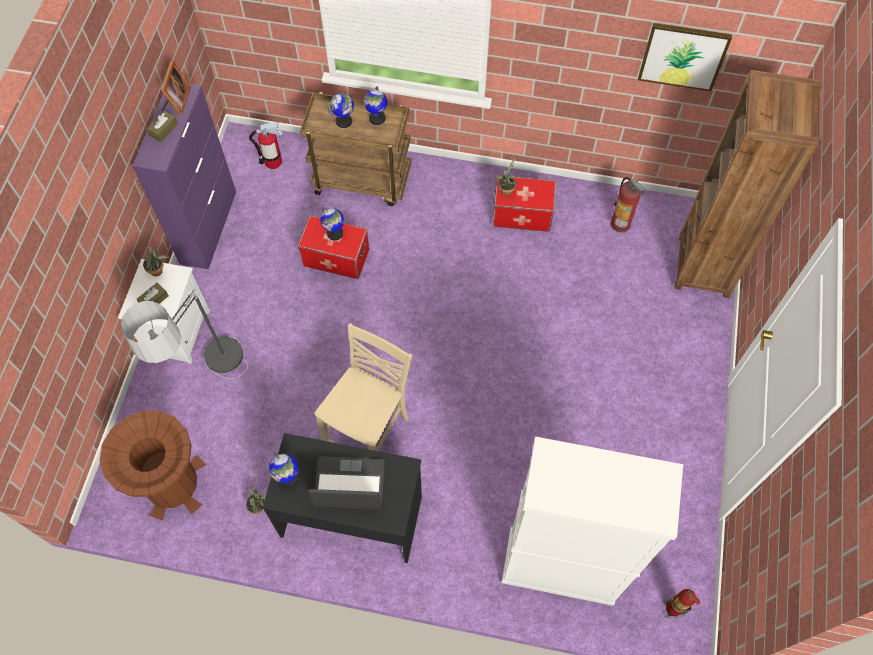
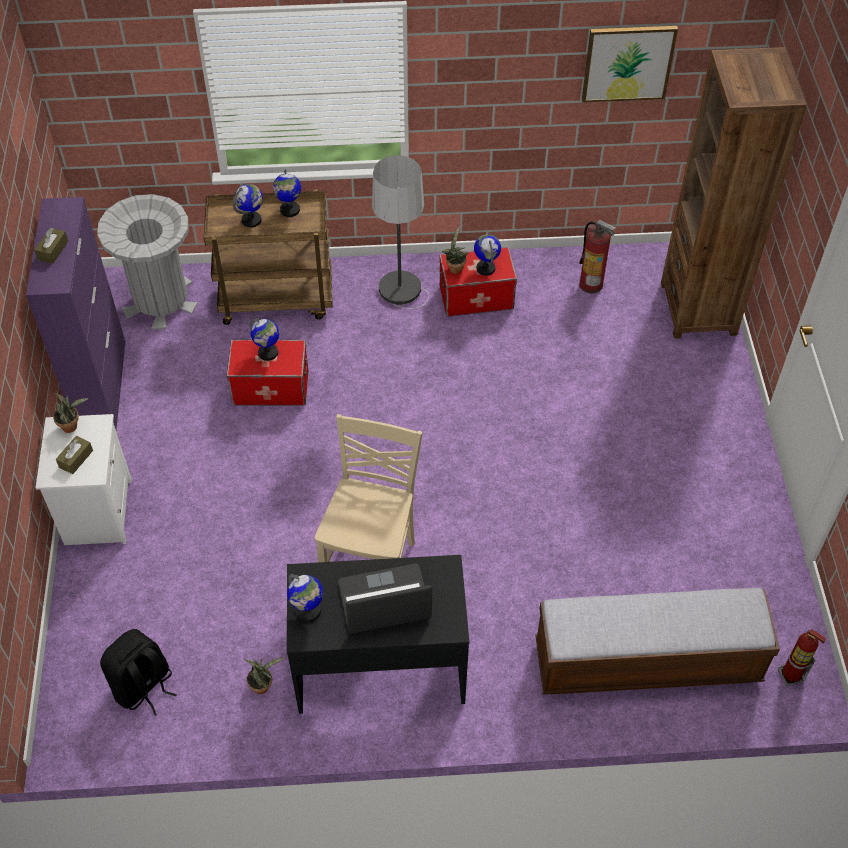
camera: 15 degrees left, 10 degrees down
brown trash can [100,411,206,521] -> black backpack [100,629,177,716]
floor lamp [121,289,248,379] -> floor lamp moved to [372,155,429,309]
picture frame [161,61,191,115] -> none
fire extinguisher [249,122,283,169] -> grey trash can [97,194,198,329]
white cabinet [501,436,683,606] -> bench [535,588,780,694]
none -> globe [474,234,501,276]

